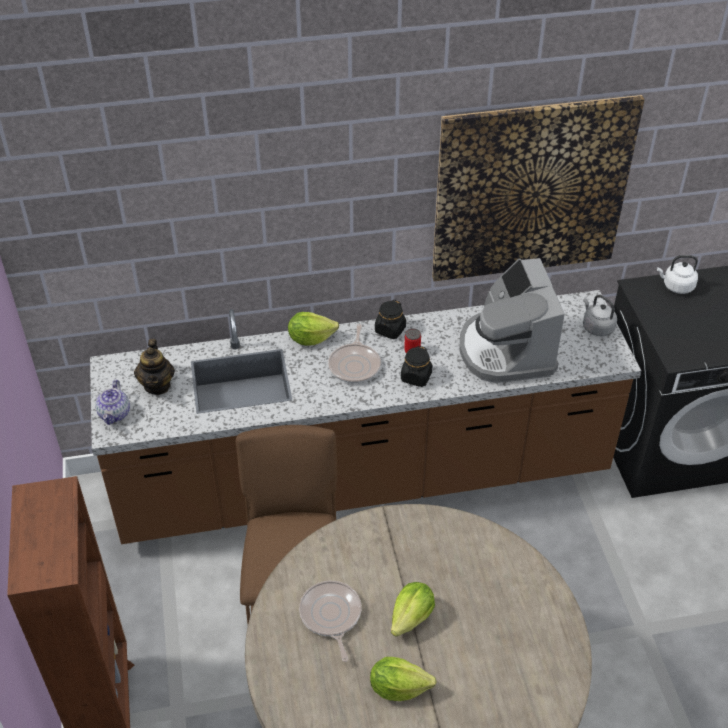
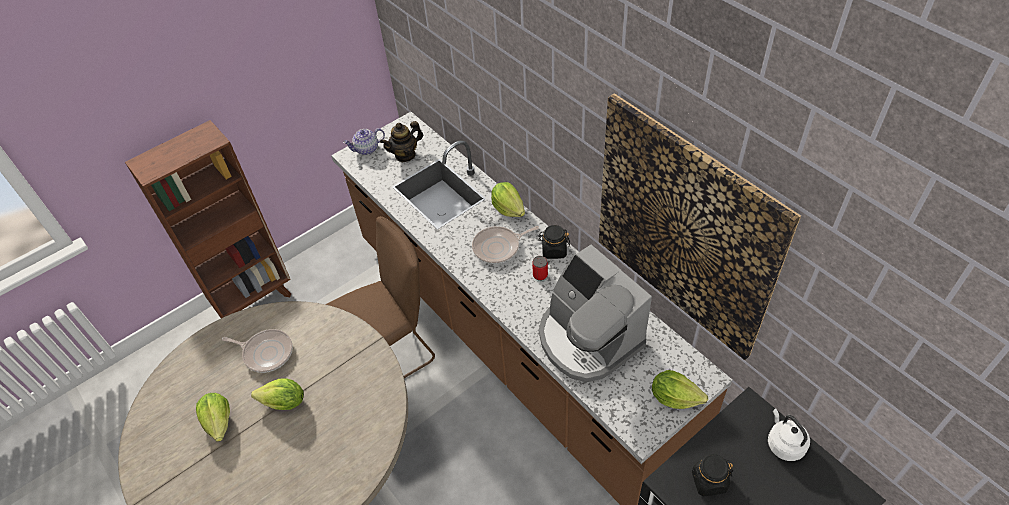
camera: 65 degrees right, 5 degrees up
frying pan [299,581,362,662] -> frying pan turned 60 degrees clockwise [222,329,293,373]
black jar [401,346,432,387] -> black jar moved to [692,454,733,496]
coffee machine [459,258,565,383] -> coffee machine turned 90 degrees counterclockwise [539,245,652,382]
grey kettle [583,295,617,336] -> lettuce [652,370,708,409]

